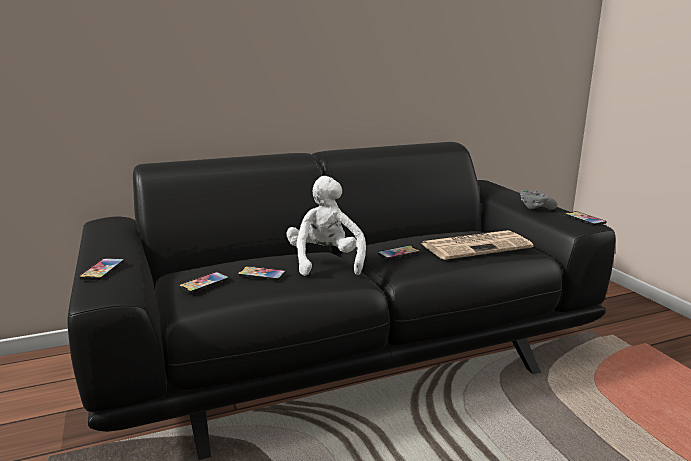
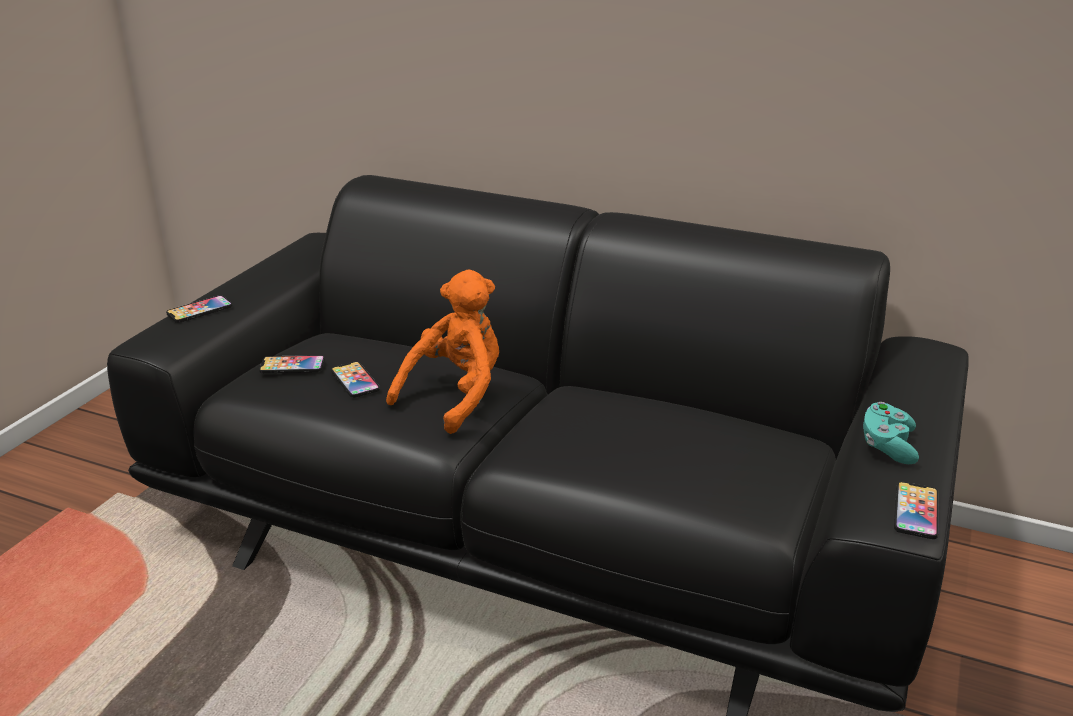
camera: 45 degrees right, 10 degrees up
white plush toy [286,176,366,276] -> orange plush toy [386,270,499,434]
phone [377,245,420,260] -> none
newspaper [421,230,534,260] -> none
grey game controller [520,190,557,210] -> turquoise game controller [863,402,919,464]

